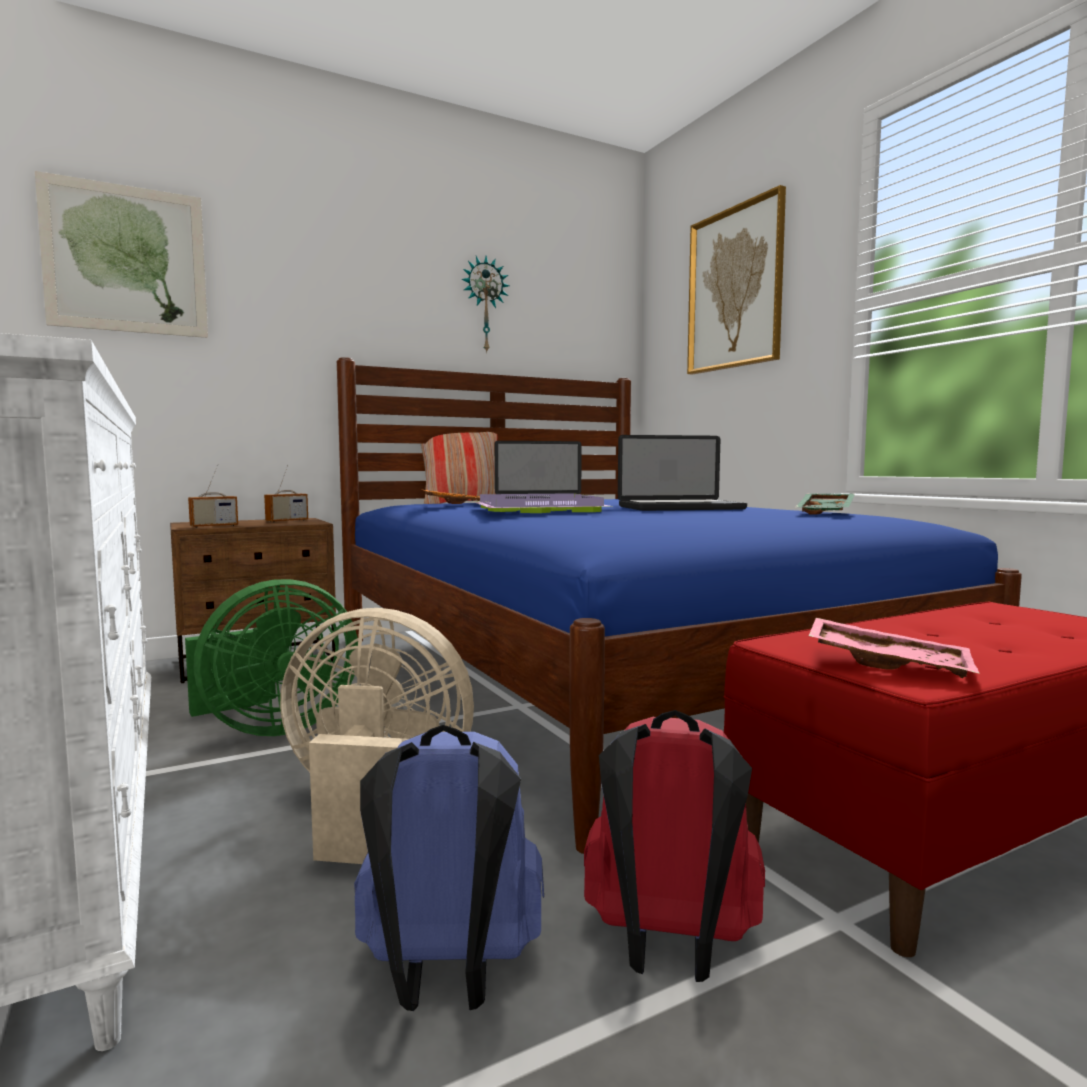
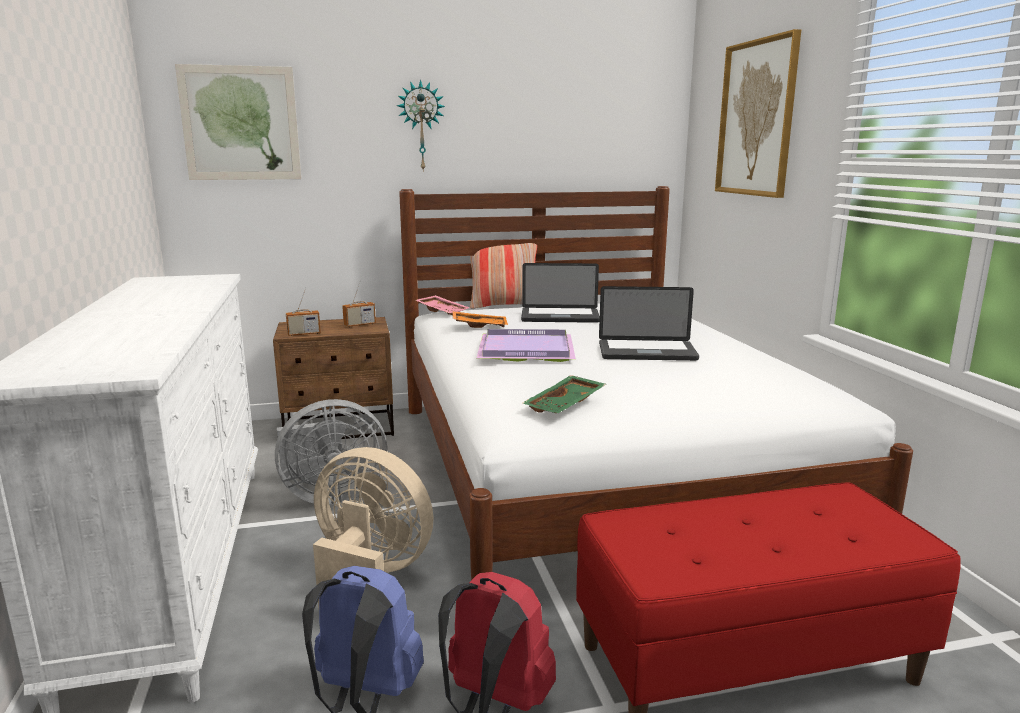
camera: 15 degrees right, 10 degrees up
green fan [185,579,358,736] -> grey fan [275,399,387,505]
blue bed [337,357,1022,854] -> white bed [399,186,913,580]
wall clock [461,255,510,354] -> wall clock moved to [397,80,445,172]
green tray [796,493,855,515] -> green tray moved to [523,375,606,413]
pink tray [809,618,980,678] -> pink tray moved to [416,295,470,316]

